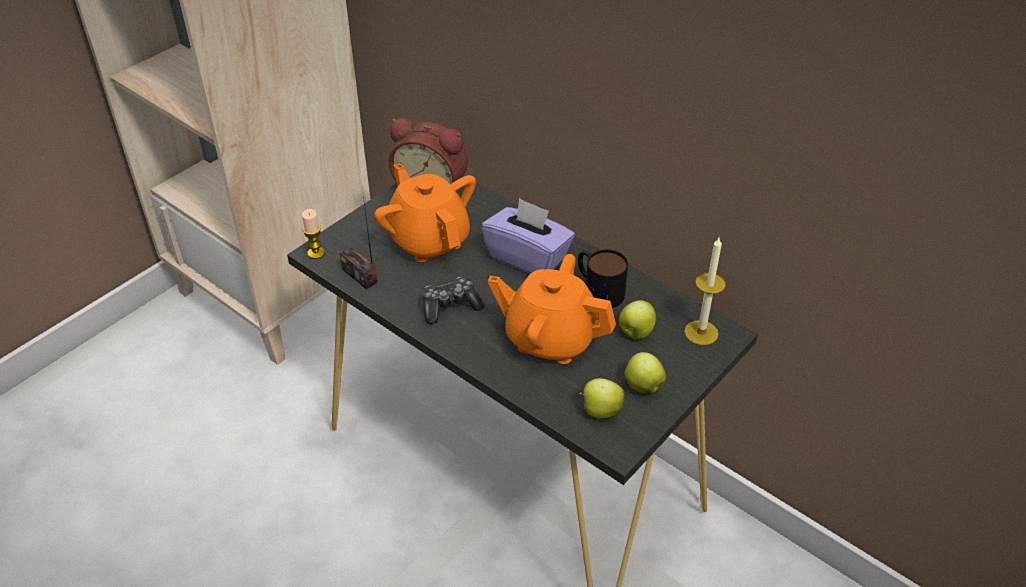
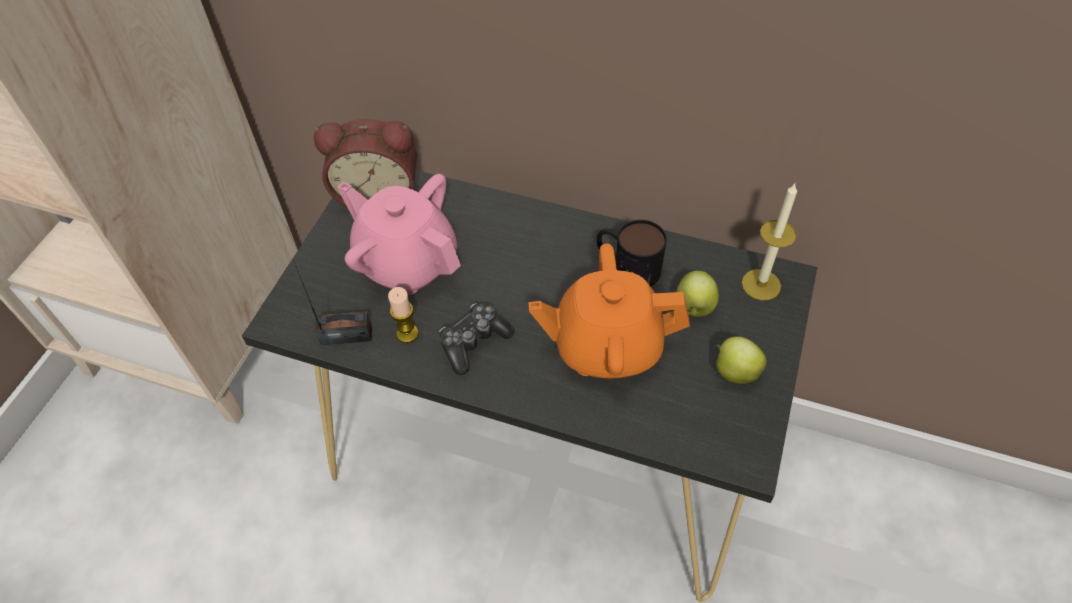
camera: 20 degrees left, 10 degrees up
candle [302,209,325,259] -> candle moved to [388,287,419,343]
radio [340,197,377,289] -> radio turned 150 degrees clockwise [293,260,372,345]
orange teapot [374,163,476,262] -> pink teapot [337,174,461,295]
purple tissue box [481,198,575,274] -> none
apple [579,378,624,418] -> none

